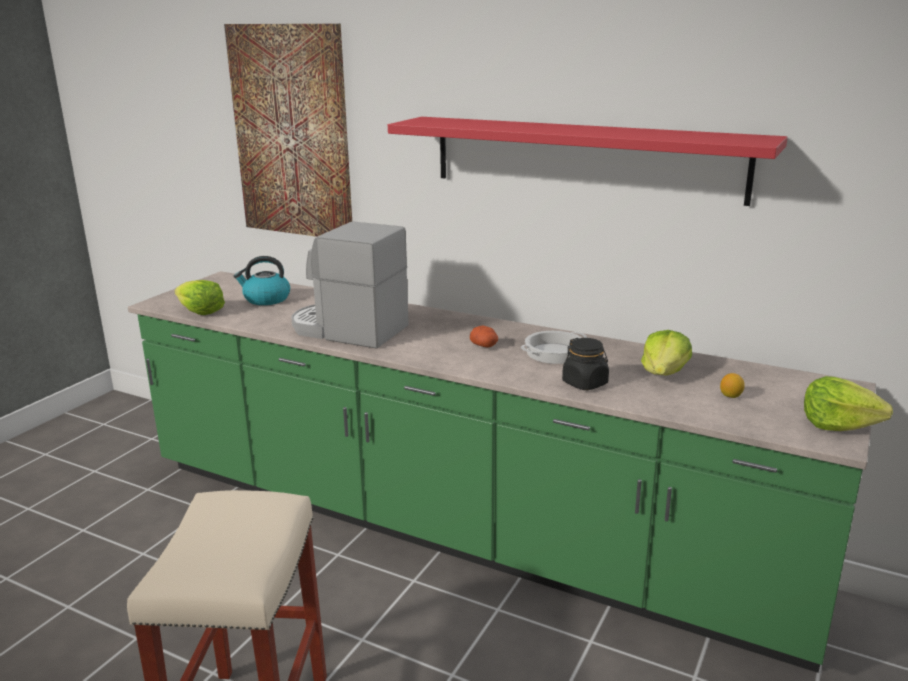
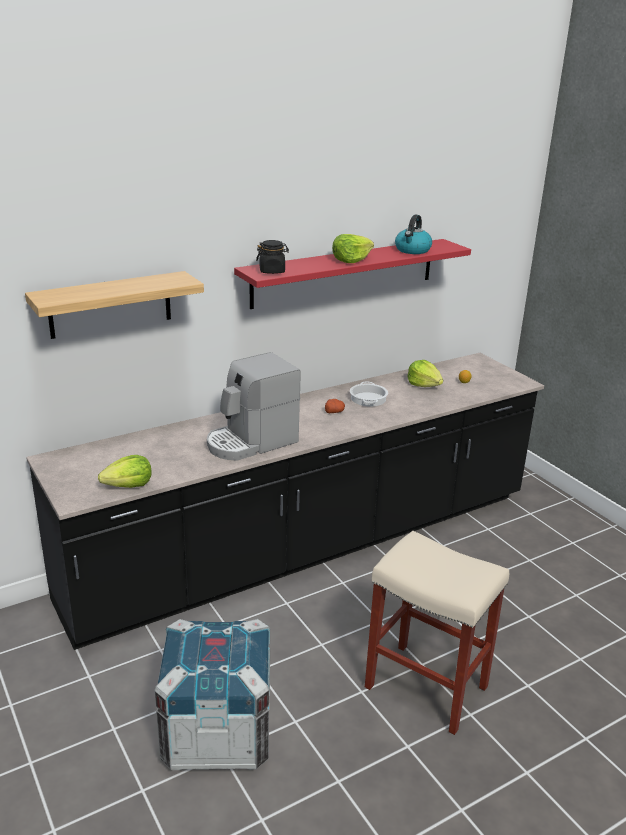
camera: 60 degrees left, 5 degrees up
green counter [128,271,876,673] -> black counter [26,353,544,650]
picture [224,24,352,237] -> shelf [25,271,204,339]
kettle [234,256,290,305] -> kettle moved to [395,215,432,254]
black jar [562,338,609,390] -> black jar moved to [256,240,289,274]
lettuce [804,376,893,431] -> lettuce moved to [332,234,374,263]
none -> crate [154,619,270,770]

